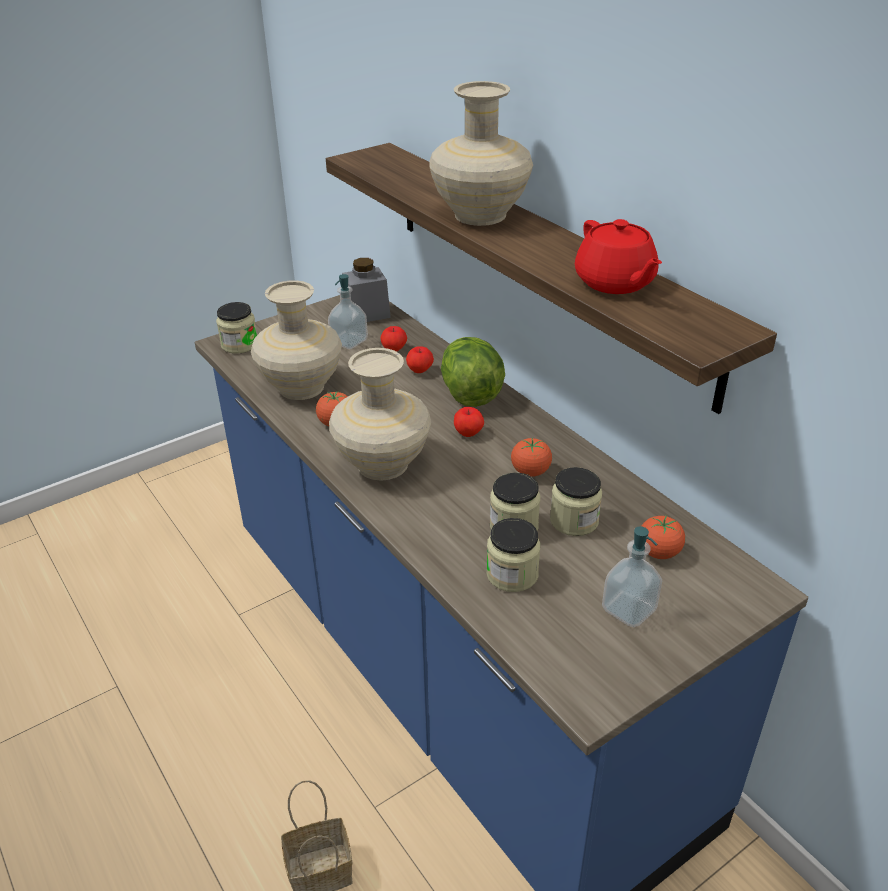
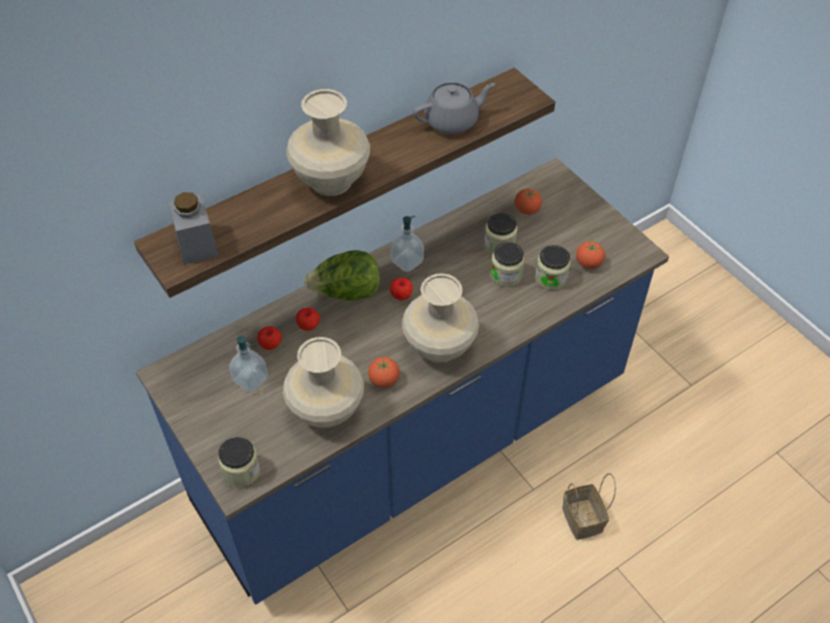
camera: 90 degrees left, 15 degrees up
grey jar [342,258,391,322] -> grey jar moved to [169,192,219,265]
tomato [511,438,552,477] -> tomato moved to [576,241,605,269]
red teapot [575,219,662,294] -> grey teapot [413,82,495,134]
soap dispenser [602,526,662,627] -> soap dispenser moved to [391,216,424,272]

